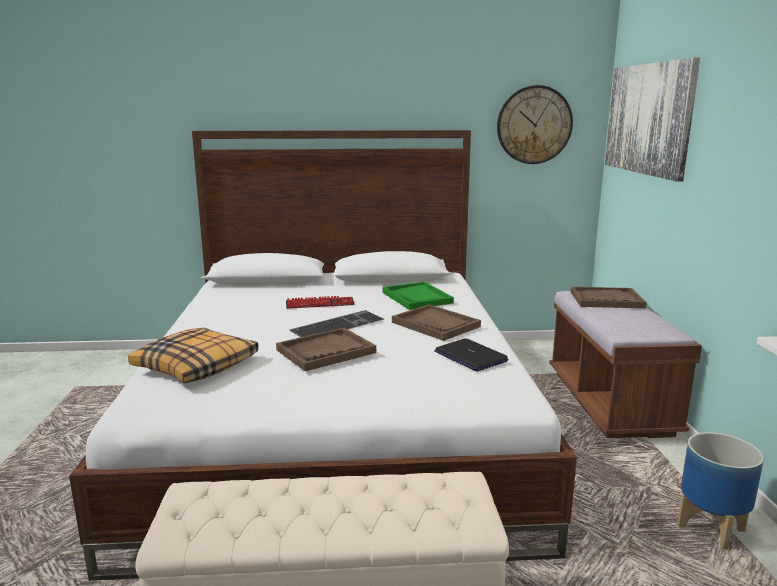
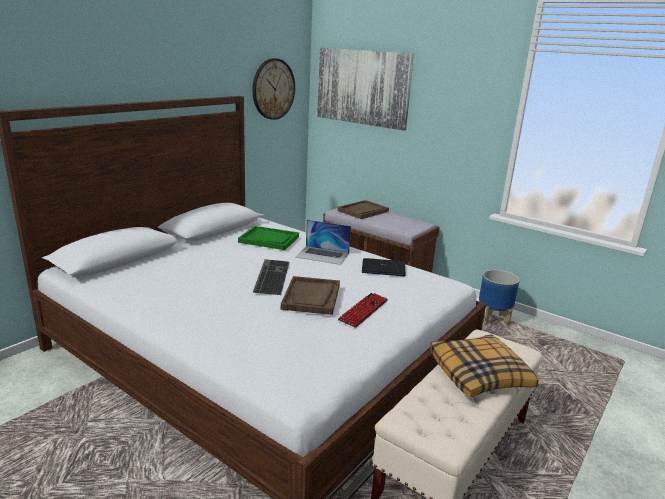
camera: 50 degrees left, 5 degrees up
pillow [128,328,259,383] -> pillow moved to [430,335,538,397]
keyboard [286,296,354,309] -> keyboard moved to [338,293,388,328]
brown tray [392,304,481,341] -> laptop [296,220,351,265]

